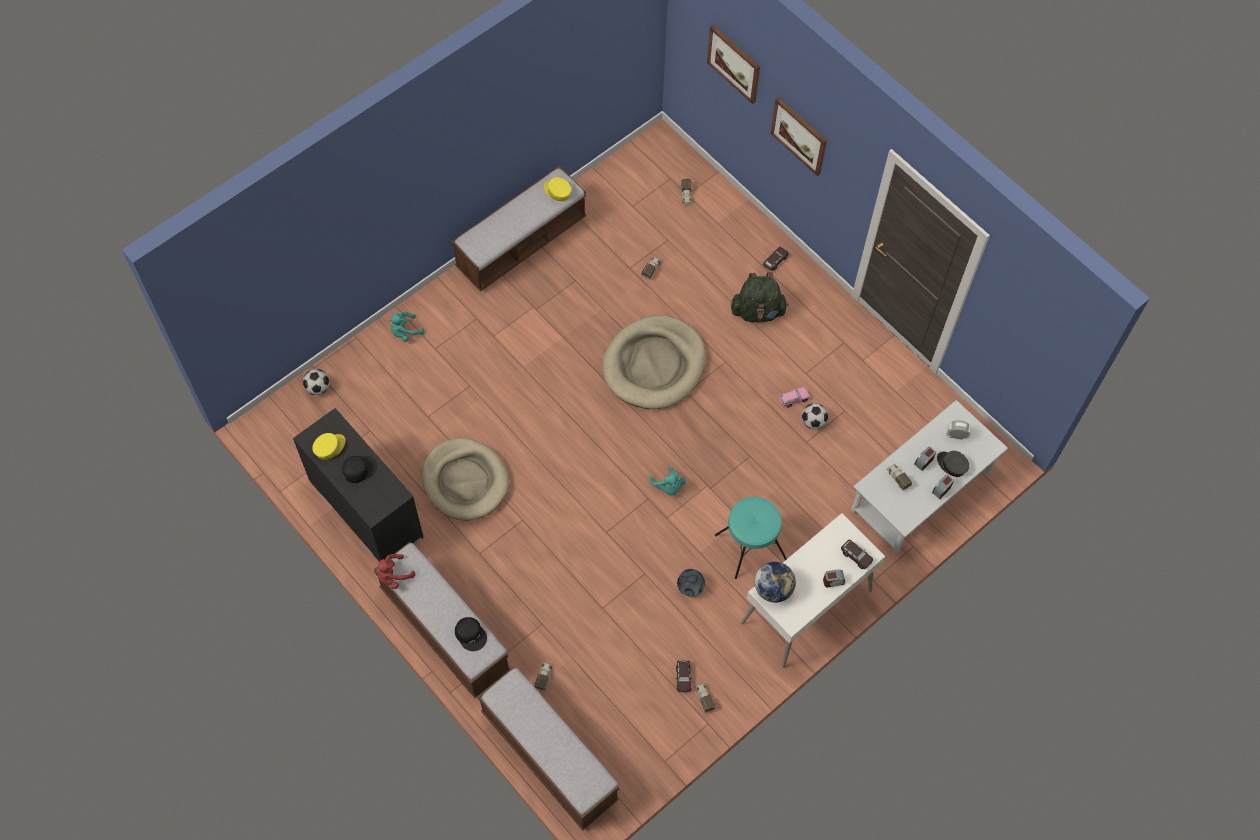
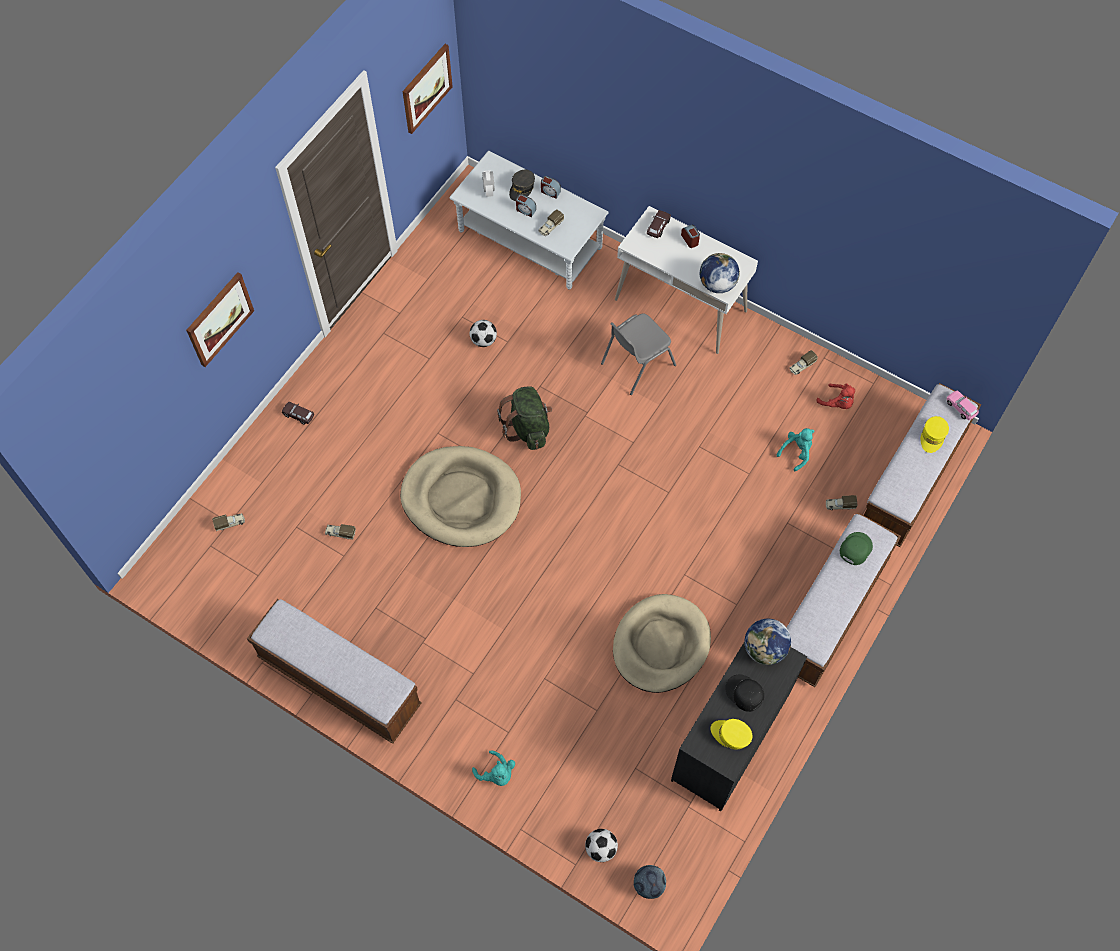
camera: 105 degrees left, 0 degrees up
red plush toy [375,554,415,589] -> red plush toy moved to [816,383,855,409]
black cap [455,617,487,651] -> green cap [840,532,873,565]
yellow cap [543,177,571,201] -> yellow cap moved to [921,416,949,453]
turquoise plush toy [649,467,686,496] -> turquoise plush toy moved to [777,428,814,471]
brown toy car [676,661,692,692] -> none
football [677,569,705,597] -> football moved to [634,865,666,899]
picture [707,25,760,104] -> picture moved to [402,44,453,134]
turquoise stool [715,497,787,579] -> grey chair [601,313,676,395]
green backpack [731,272,788,323] -> green backpack moved to [497,386,552,450]
pink toy car [779,387,809,408] -> pink toy car moved to [946,391,979,420]
none -> globe [745,619,791,665]

